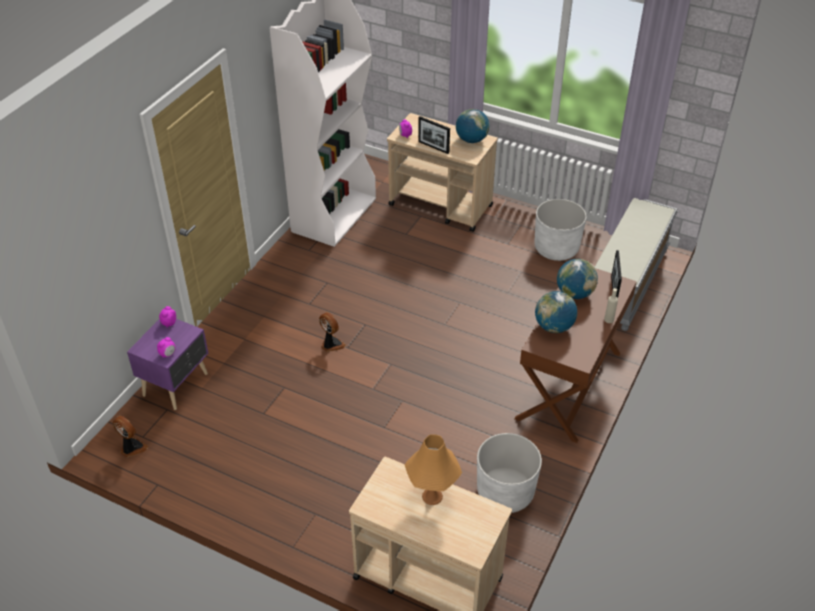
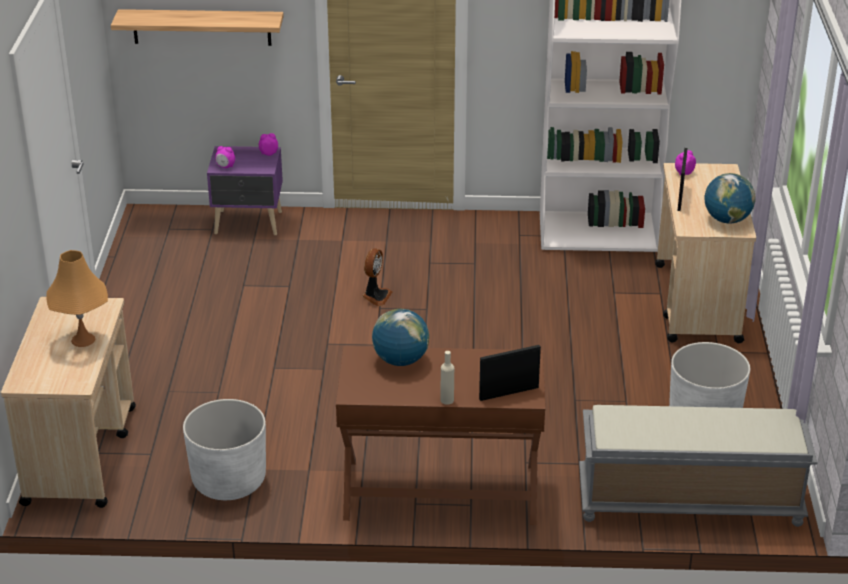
camera: 65 degrees right, 10 degrees down
fan [113,416,148,457] -> none
globe [557,259,598,299] -> none
none -> shelf [111,9,284,46]

